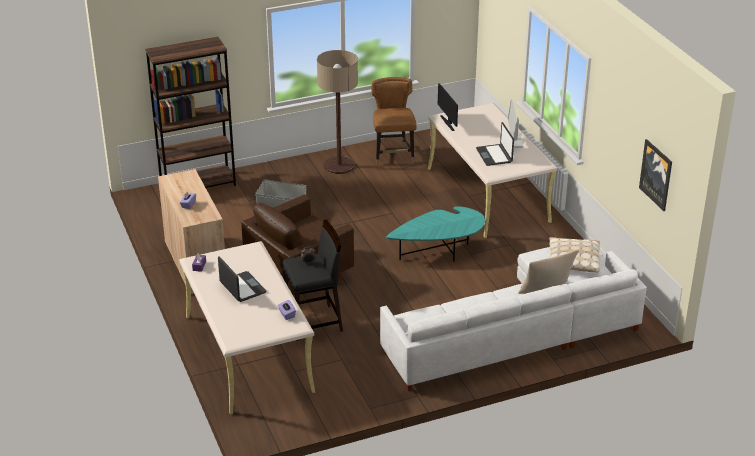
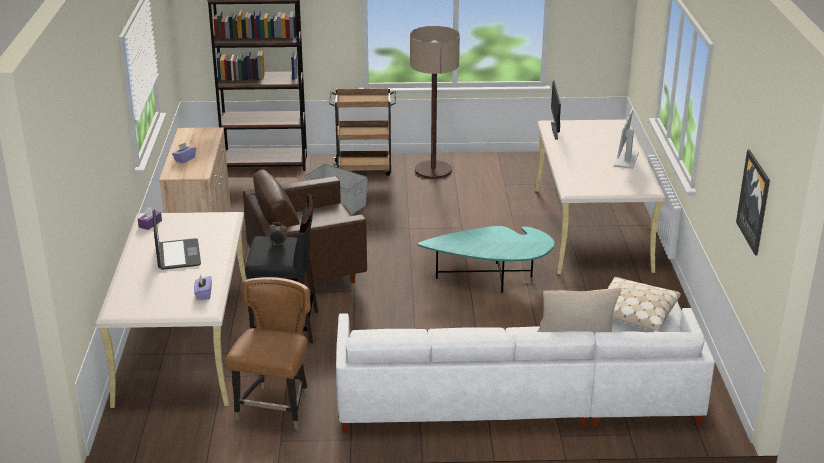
camera: 20 degrees right, 5 degrees down
brown chair [371,77,417,164] -> brown chair moved to [225,277,311,429]
laptop [476,122,514,166] -> none
none -> brown cart [329,88,396,176]

